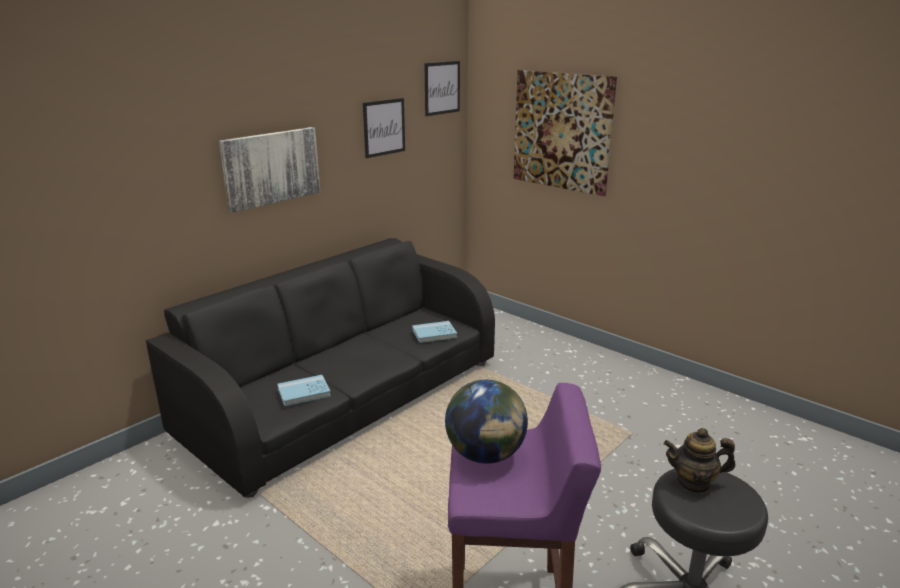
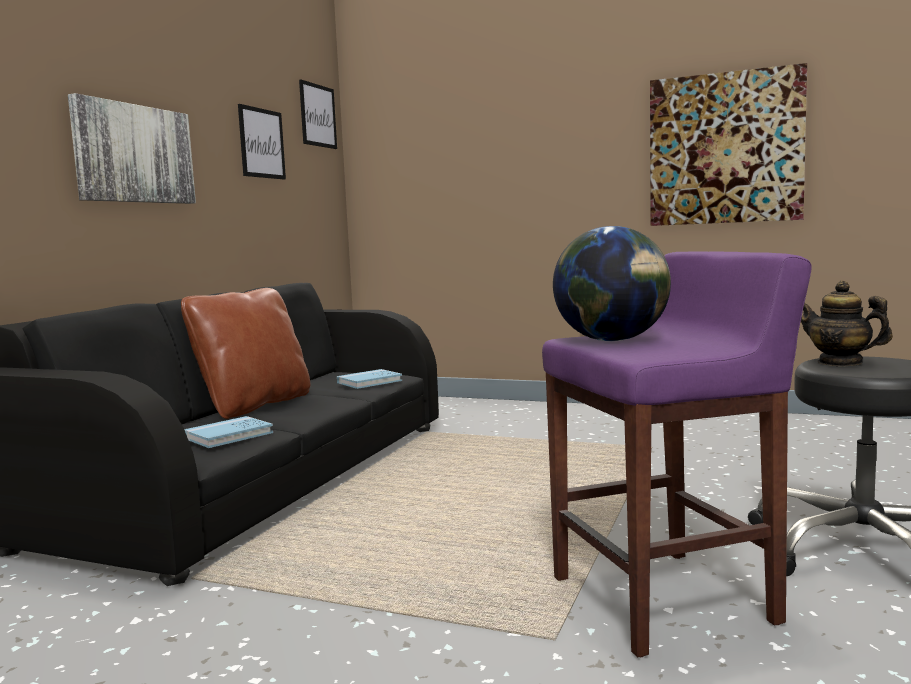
camera: 20 degrees left, 15 degrees down
picture [513,70,617,196] -> picture moved to [650,63,807,226]
teapot [664,428,735,494] -> teapot turned 60 degrees clockwise [801,281,893,366]
none -> brown pillow [181,288,311,419]

